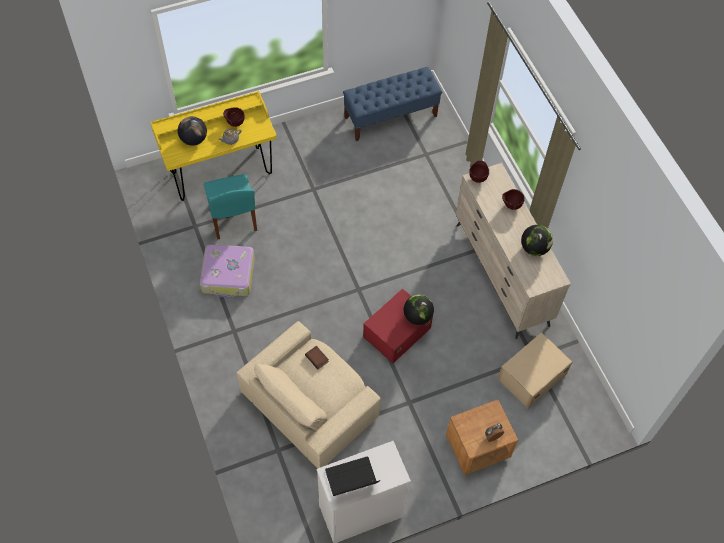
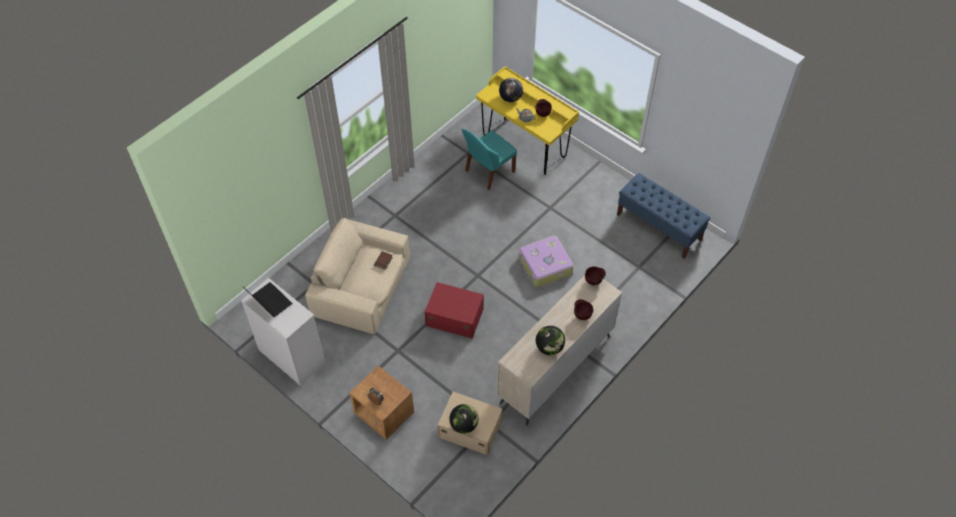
camera: 65 degrees right, 5 degrees down
suitcase [200,244,255,298] -> suitcase moved to [518,236,573,287]
globe [404,295,434,325] -> globe moved to [449,404,478,434]

